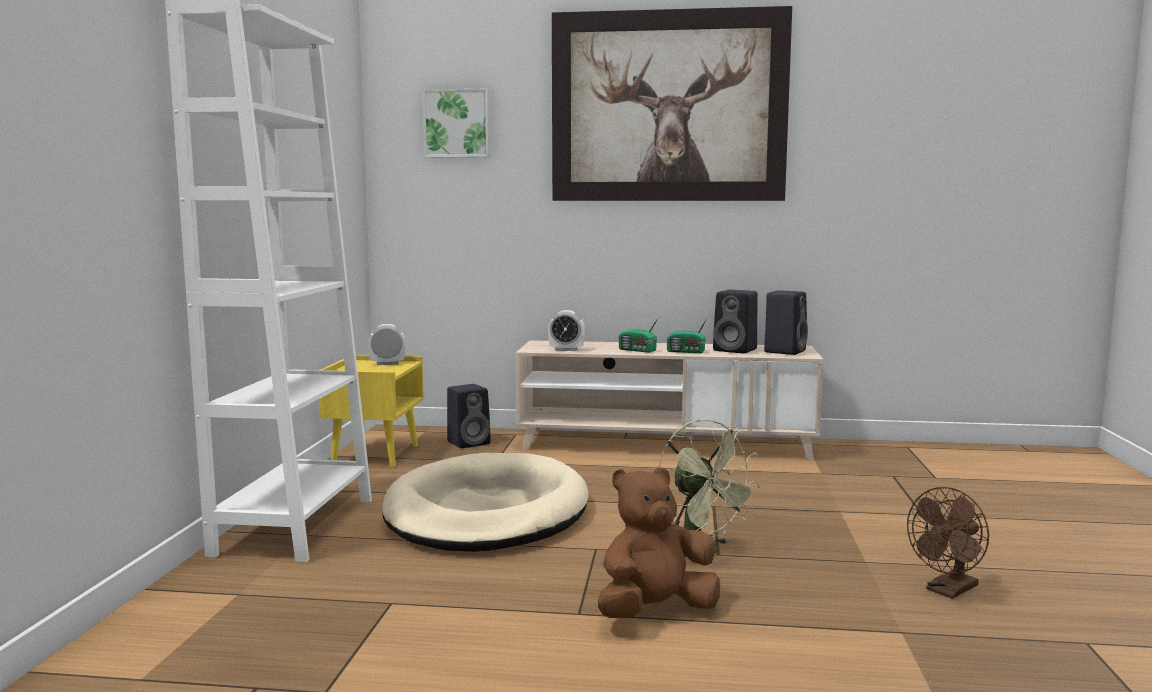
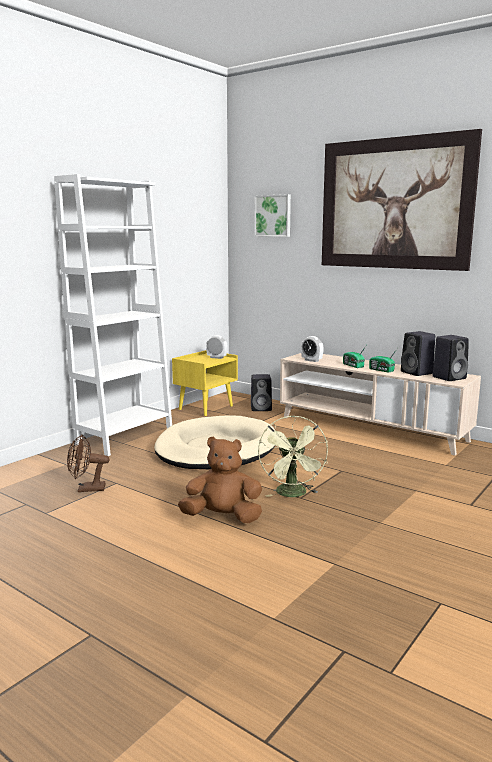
camera: 30 degrees right, 5 degrees up
brown fan [907,487,989,599] -> brown fan moved to [67,434,109,492]

